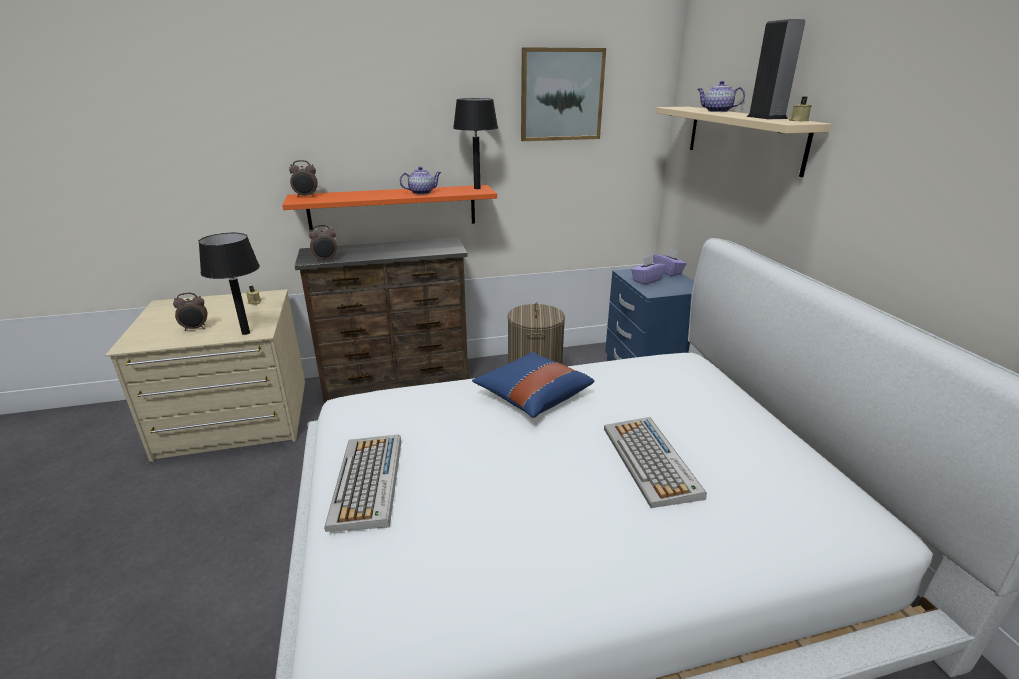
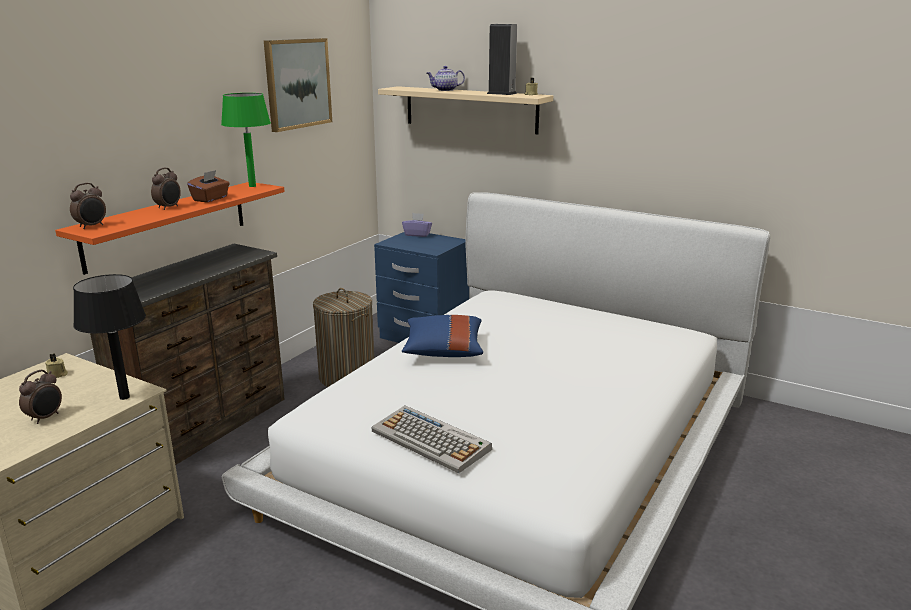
camera: 45 degrees left, 5 degrees down
alarm clock [309,225,337,262] -> alarm clock moved to [151,168,181,210]
teapot [400,167,441,195] -> brown tissue box [187,170,230,203]
black table lamp [453,98,498,189] -> green table lamp [221,93,271,187]
keyboard [604,417,707,508] -> none
purple tissue box [631,256,666,285] -> none

